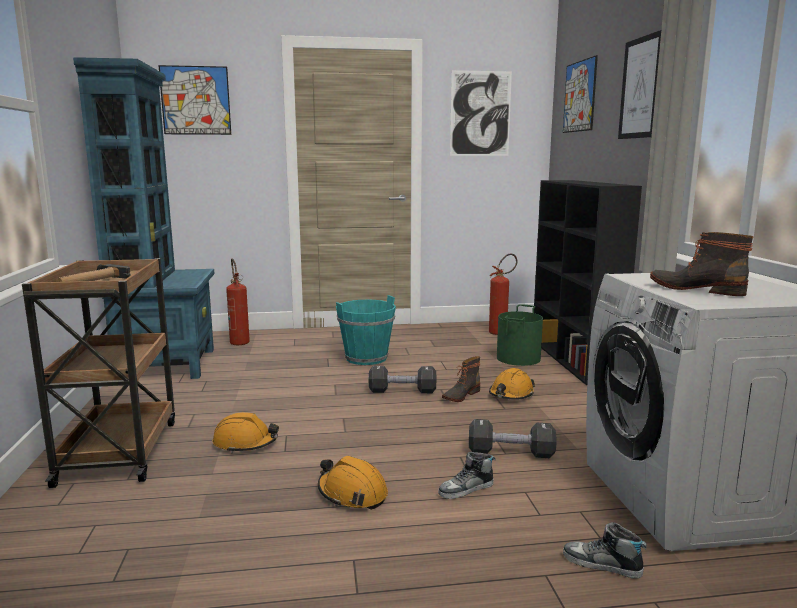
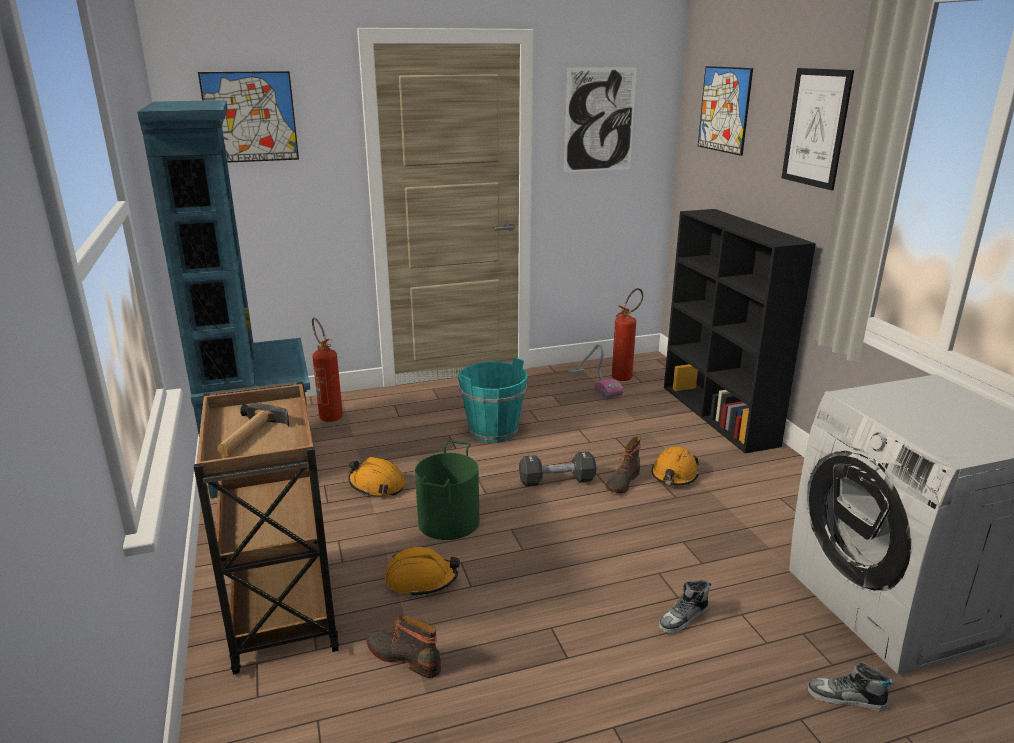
camera: 10 degrees left, 10 degrees up
orange hard hat [318,456,388,510] -> orange hard hat moved to [349,457,405,496]
black dumbbell [469,419,557,458] -> none
green bucket [497,304,543,366] -> green bucket moved to [415,440,479,540]
boot [650,232,753,296] -> boot moved to [366,615,441,678]
none -> vacuum cleaner [568,344,623,399]

